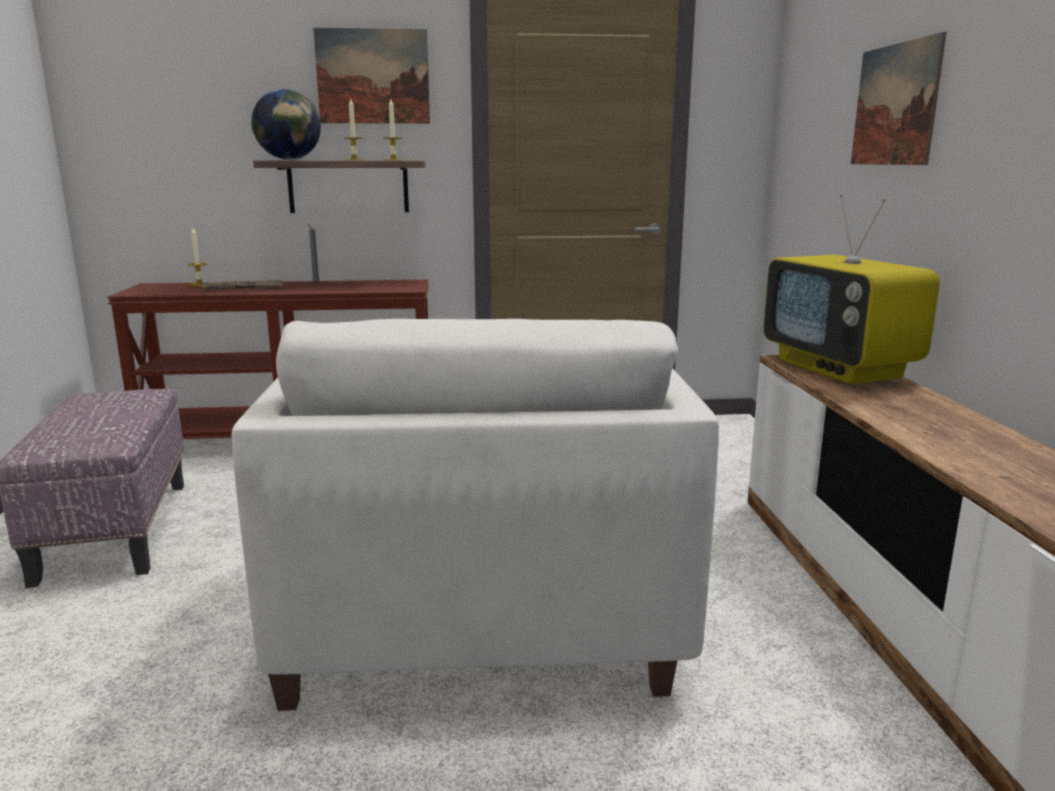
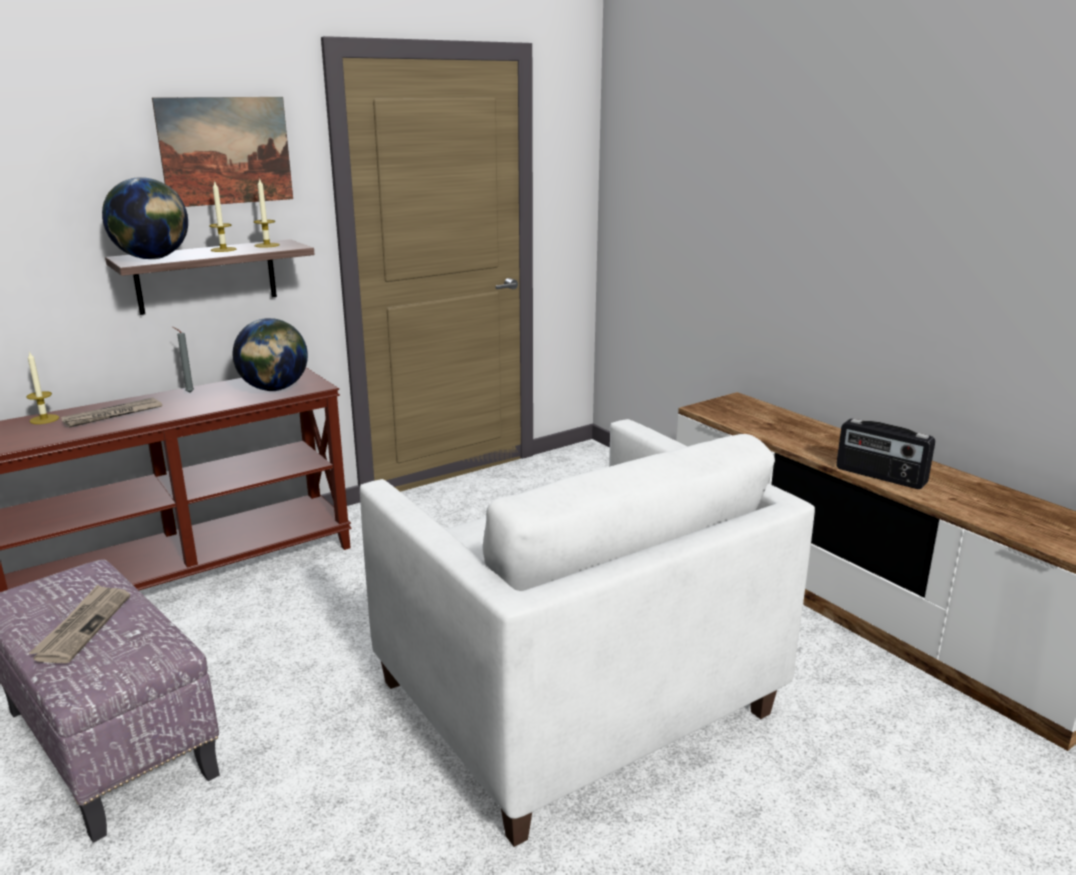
camera: 30 degrees left, 5 degrees up
television [763,194,940,384] -> none
picture [851,32,947,165] -> none
none -> newspaper [29,584,130,663]
none -> globe [233,318,308,391]
none -> radio [836,419,935,489]

